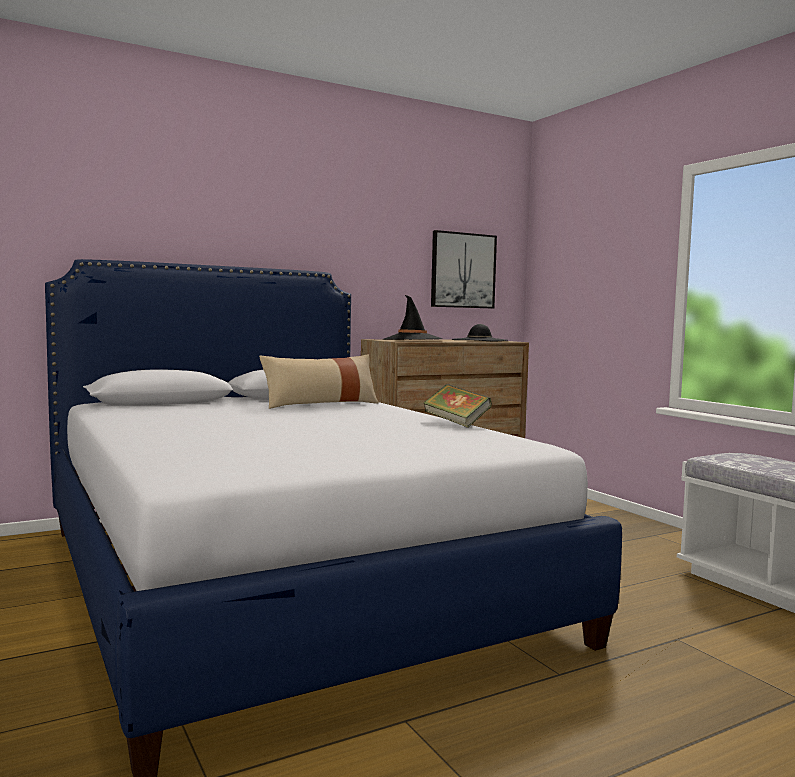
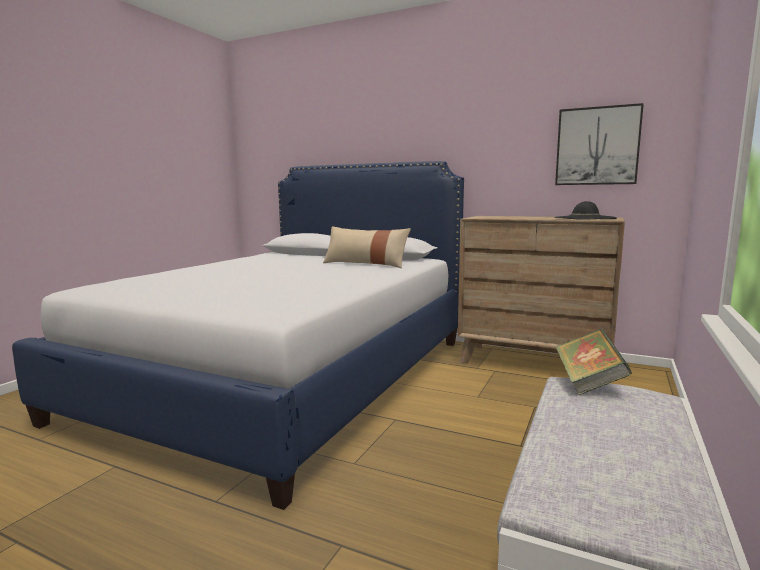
camera: 55 degrees right, 5 degrees up
black hat [382,295,443,340] -> none
book [423,384,492,428] -> book moved to [555,329,632,395]

